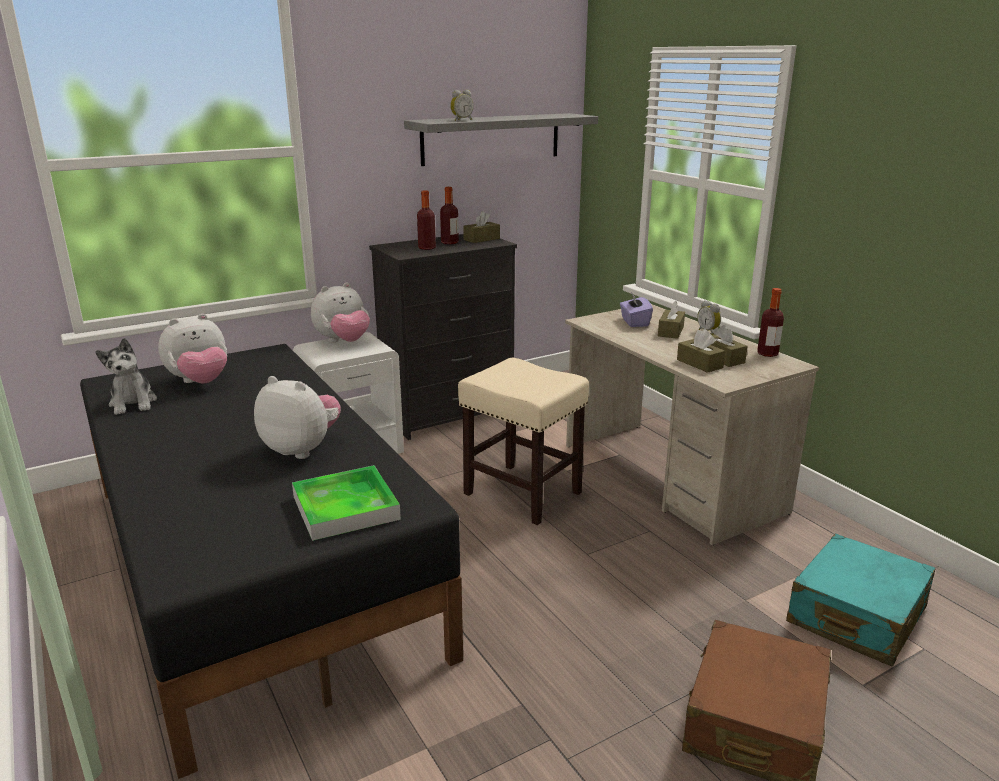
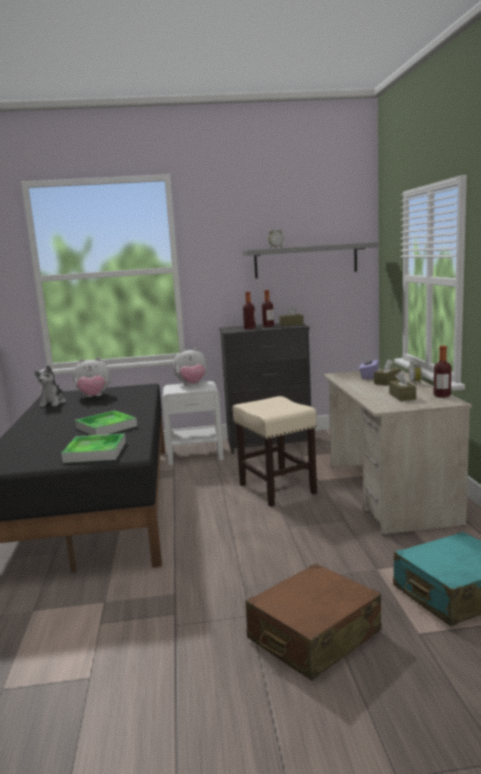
camera: 25 degrees right, 10 degrees down
plush toy [254,376,341,459] -> tray [75,410,137,435]
brown tissue box [677,329,725,373] -> none

